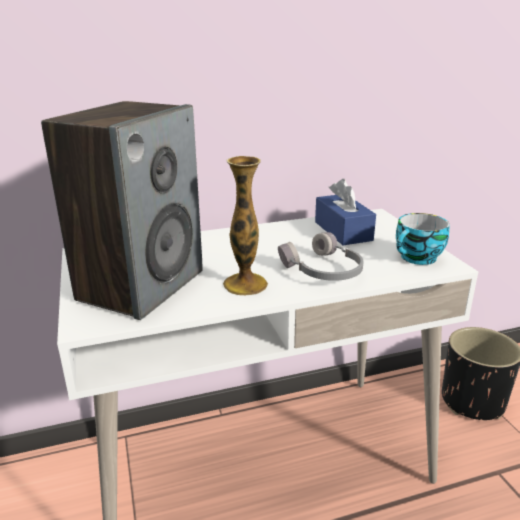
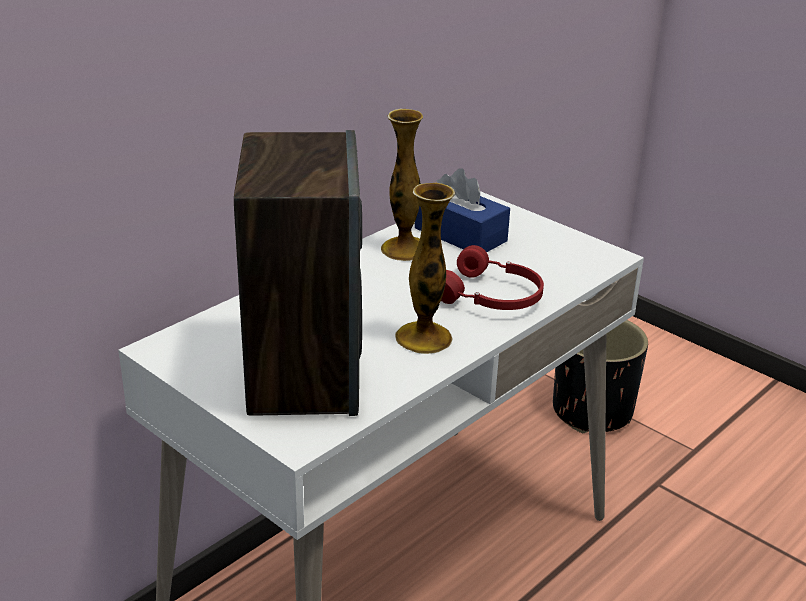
camera: 30 degrees left, 5 degrees up
grey headphones [278,232,364,281] -> red headphones [441,245,544,310]
cup [396,213,450,265] -> none
none -> vase [381,109,423,261]

